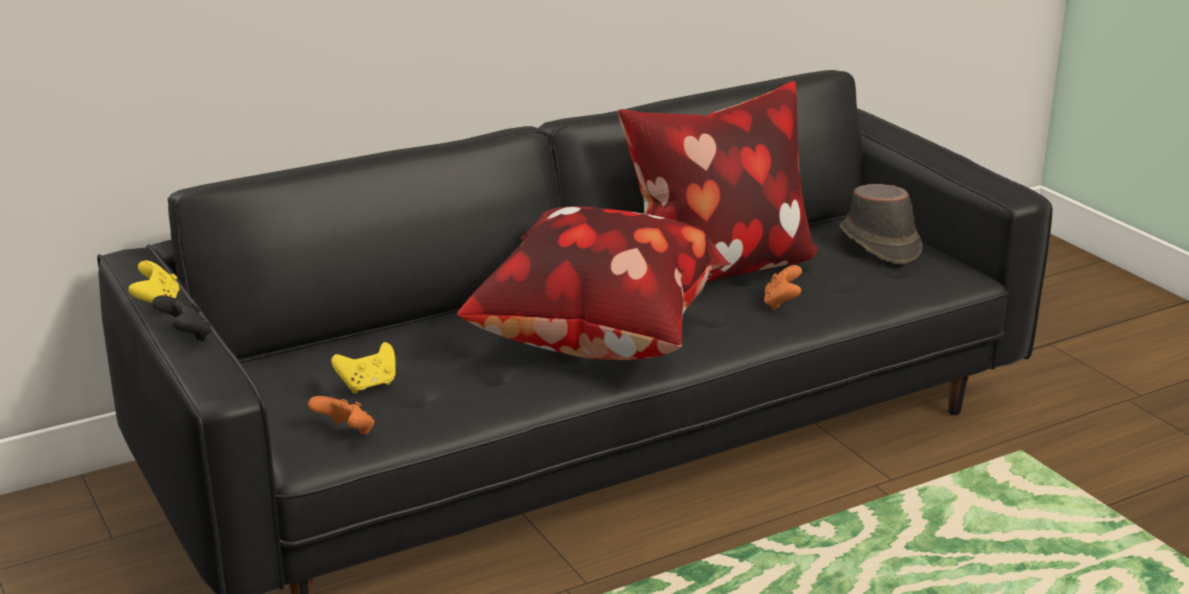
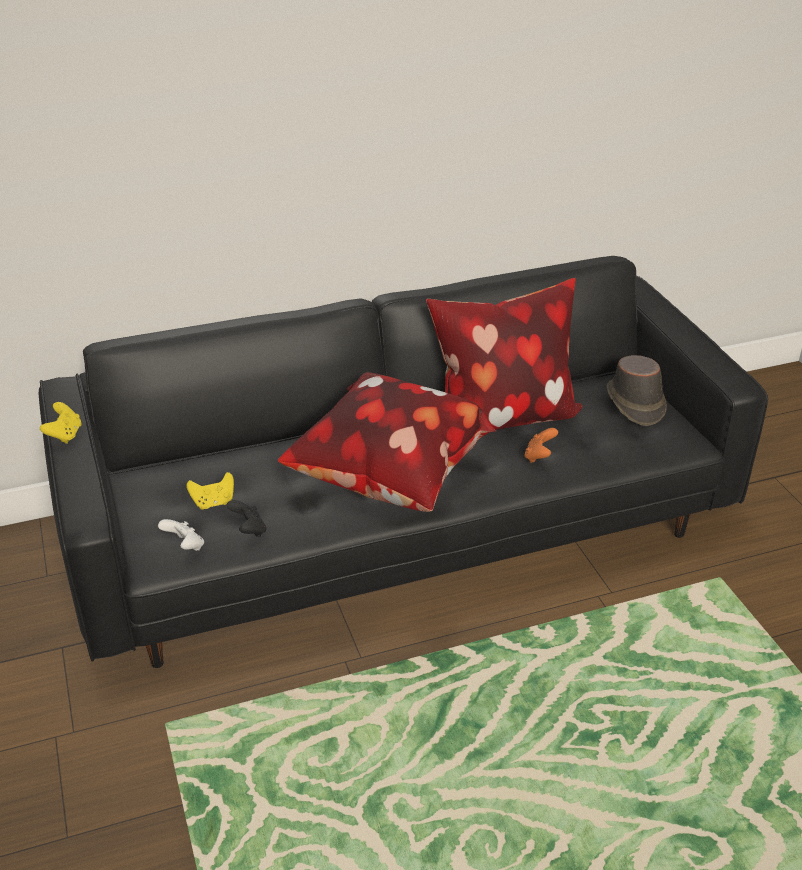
camera: 10 degrees right, 10 degrees up
black game controller [152,295,212,341] -> black game controller moved to [227,500,266,537]
orange game controller [308,396,374,435] -> white game controller [158,519,204,551]

